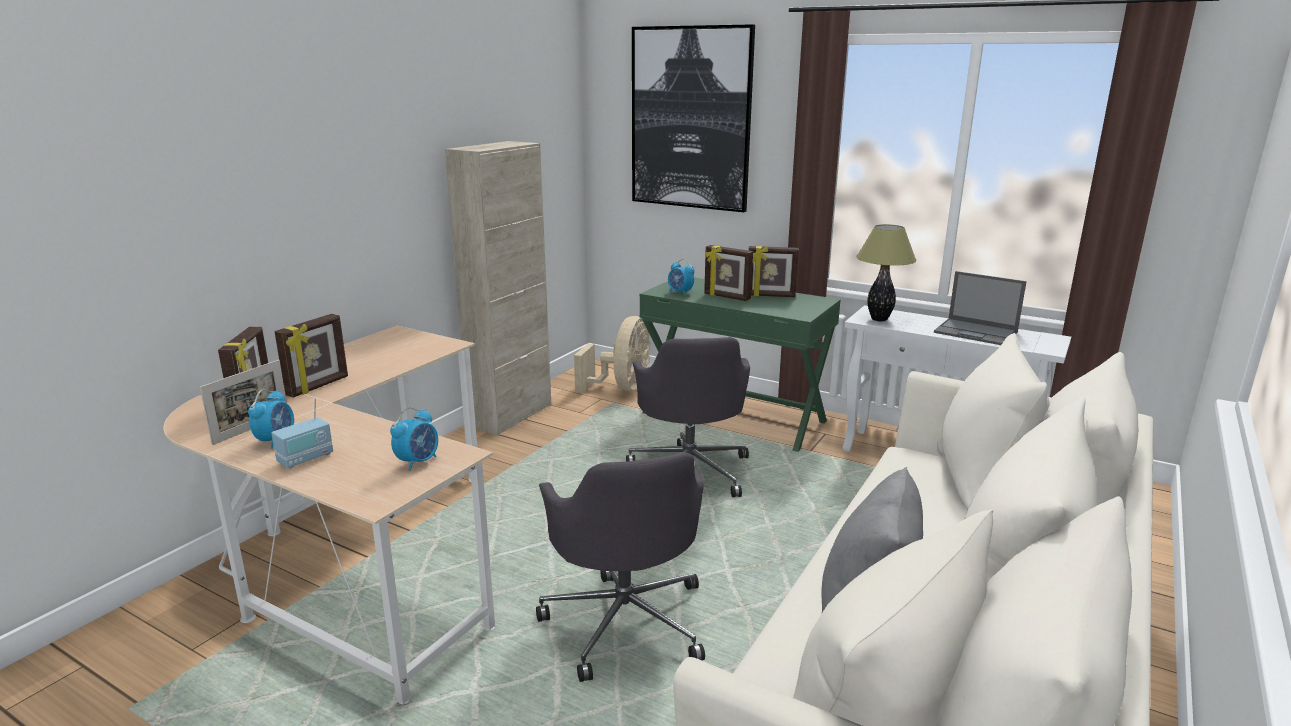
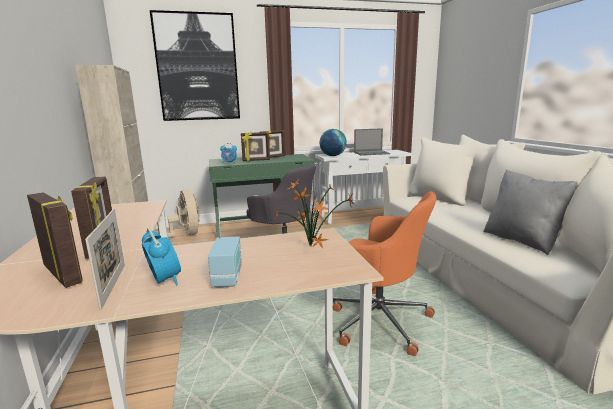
camera: 45 degrees left, 5 degrees down
alarm clock [390,407,438,471] -> potted plant [274,178,354,248]
grey office chair [536,452,705,682] -> orange office chair [333,191,436,356]
table lamp [856,224,916,321] -> globe [320,129,347,156]

